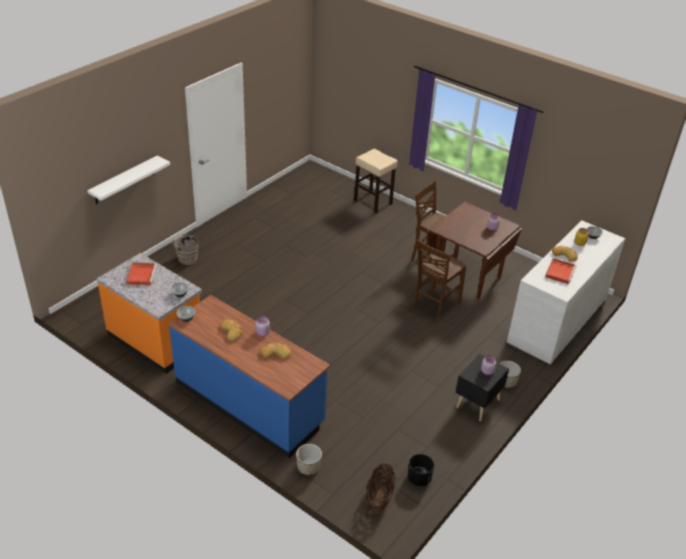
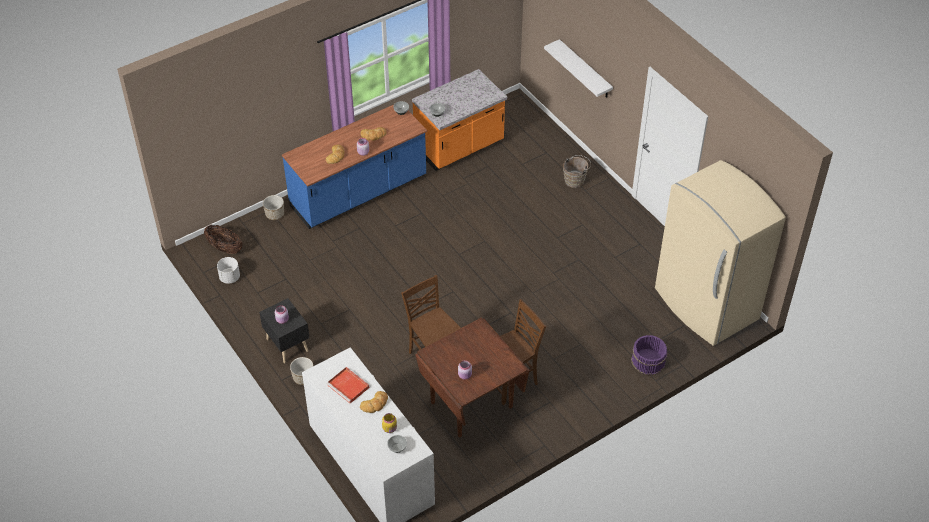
camera: 110 degrees right, 10 degrees up
red tray [126,262,157,285] -> none
beige stool [354,149,398,213] -> purple bucket [631,335,667,375]
black planter [407,454,434,486] -> white planter [217,257,240,284]
none -> beige fridge [655,160,786,346]

